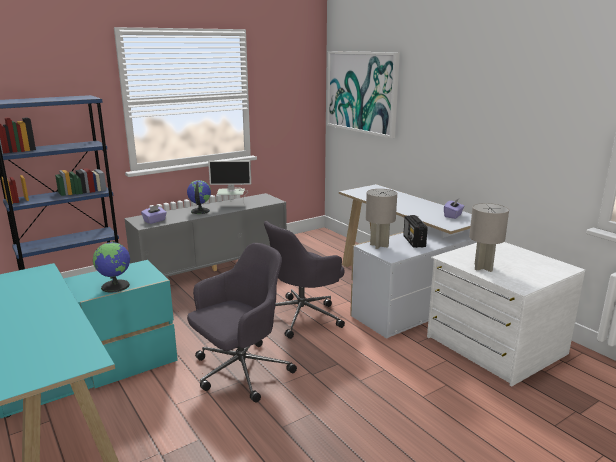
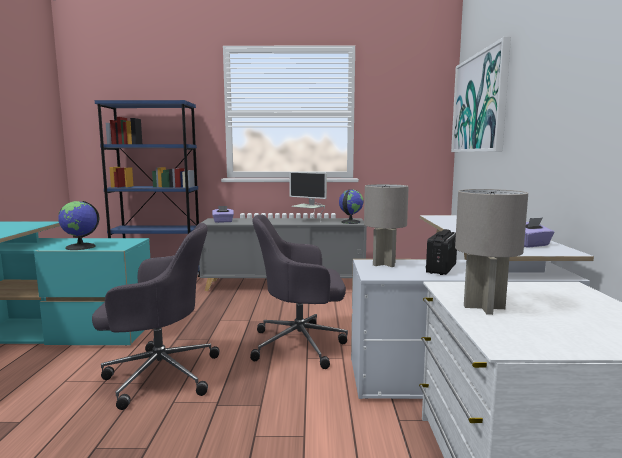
camera: 35 degrees right, 10 degrees down
globe [187,180,211,214] -> globe moved to [339,189,364,224]

